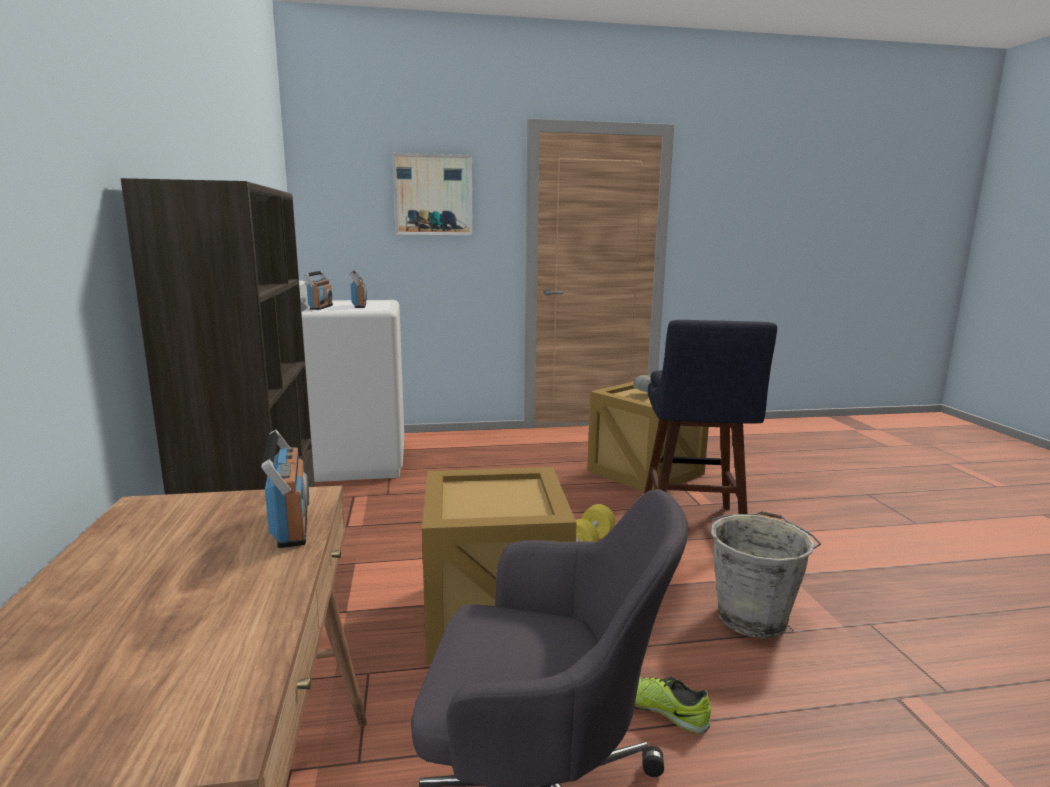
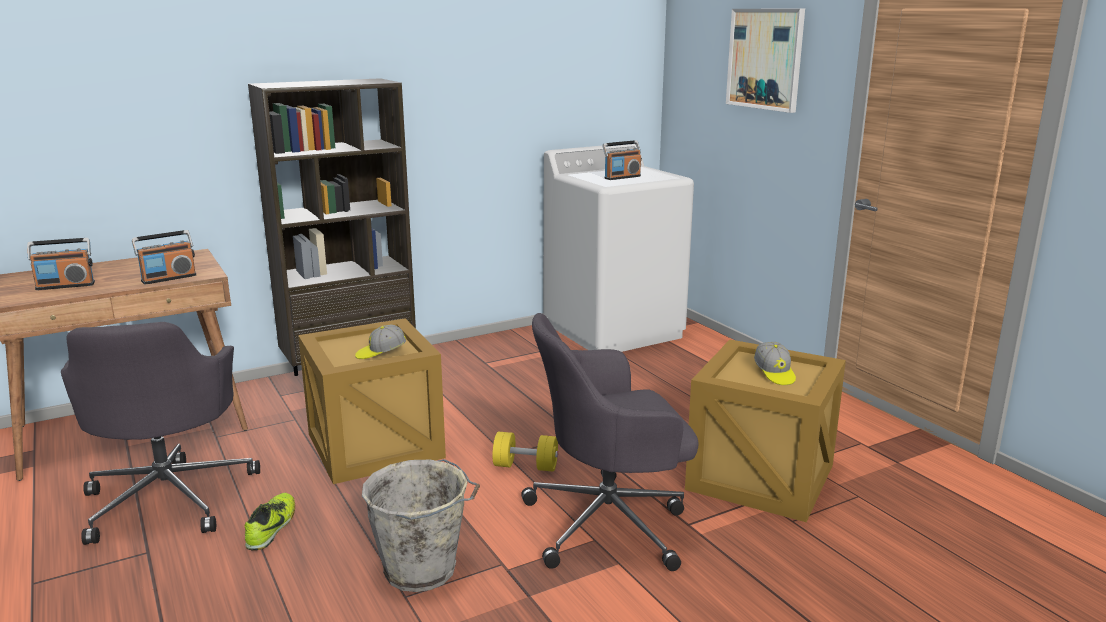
camera: 70 degrees right, 5 degrees up
radio [304,271,333,310] -> radio moved to [27,238,95,290]
blue stool [644,320,777,514] -> grey office chair [521,313,699,571]
none -> cap [355,325,406,359]

